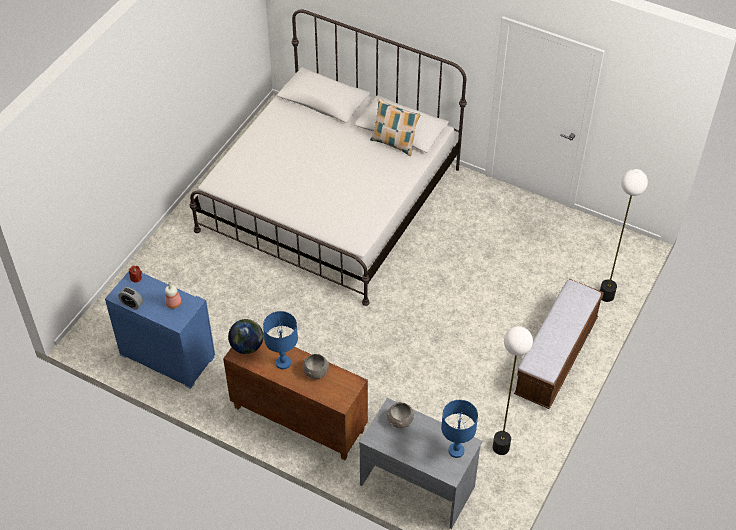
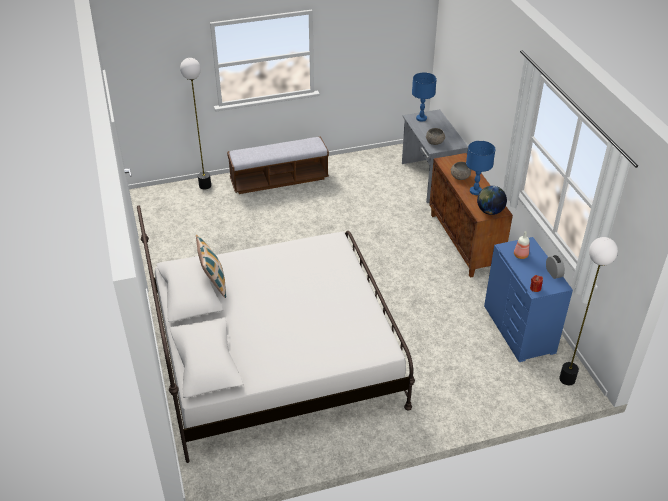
camera: 135 degrees left, 10 degrees down
floor lamp [493,326,533,455] -> floor lamp moved to [559,237,618,385]

